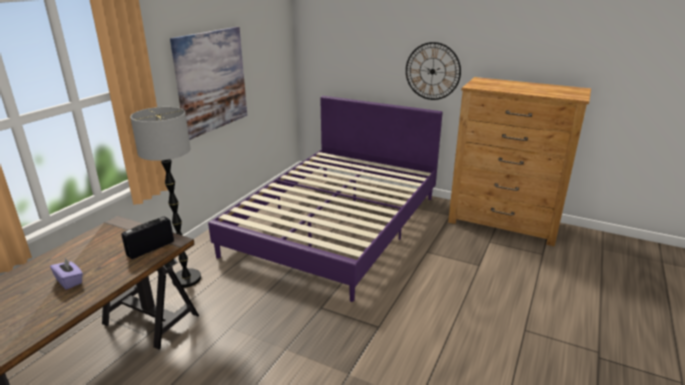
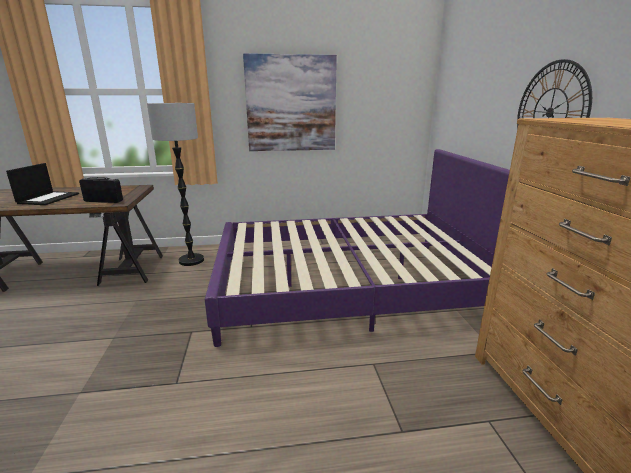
camera: 55 degrees right, 5 degrees down
purple tissue box [50,257,83,290] -> laptop [6,163,79,205]

